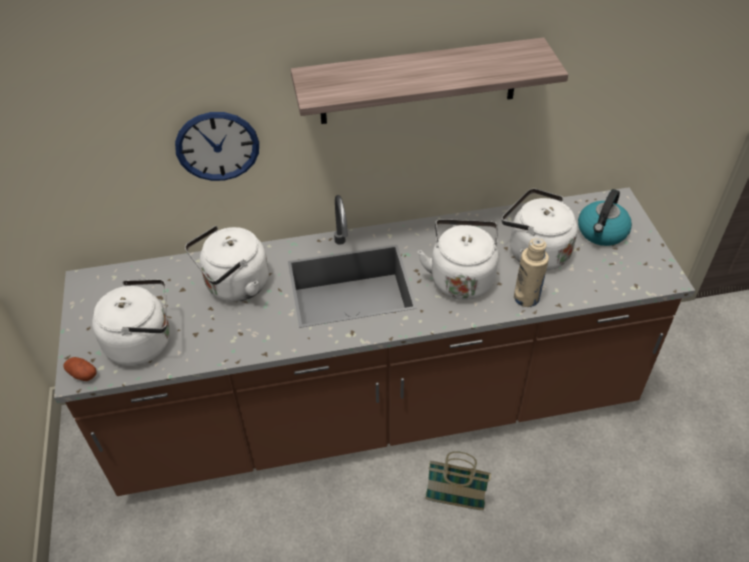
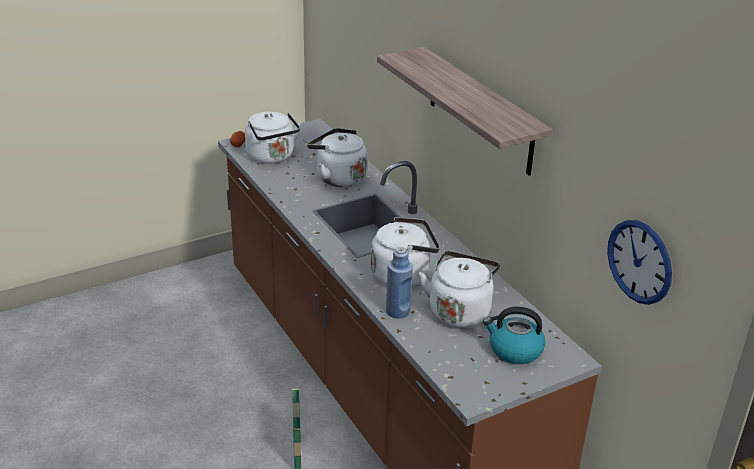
camera: 70 degrees right, 15 degrees down
wall clock [175,112,259,181] -> wall clock moved to [607,220,672,305]
beige bottle [514,238,549,307] -> blue bottle [386,247,413,318]

